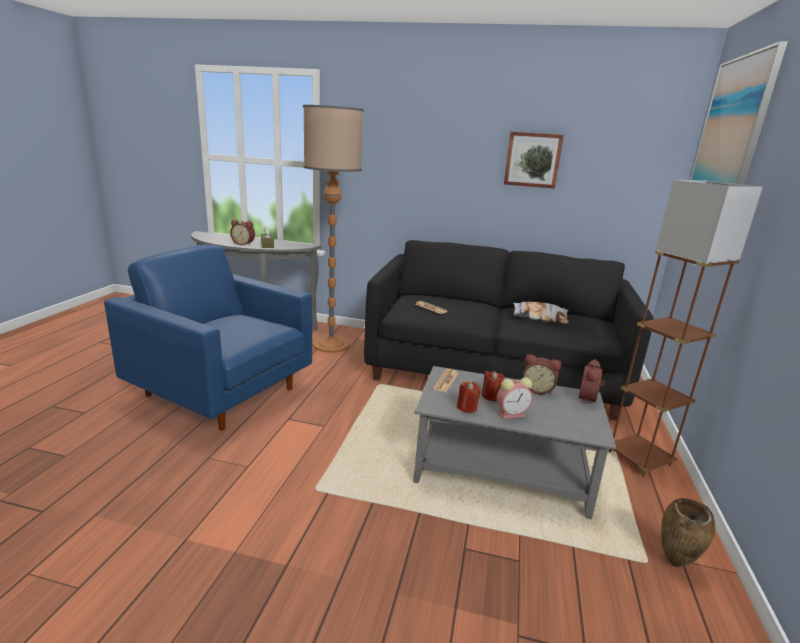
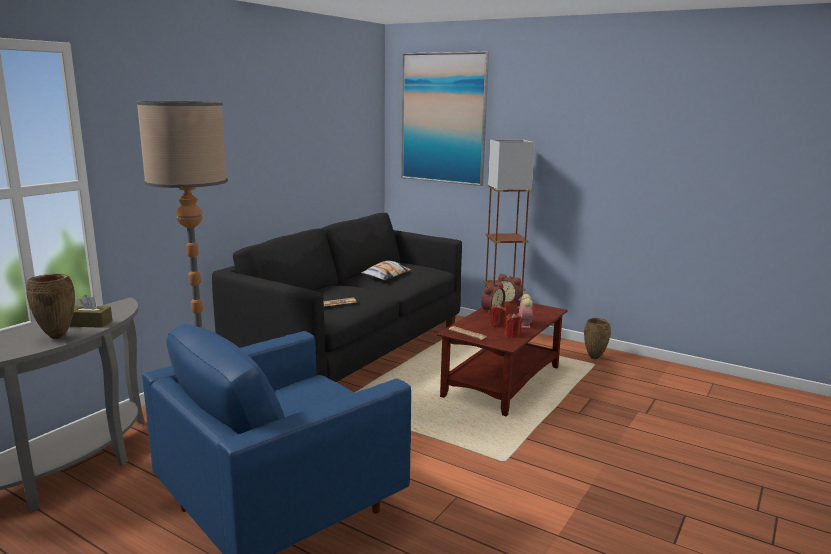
camera: 70 degrees left, 5 degrees down
alarm clock [230,219,255,246] -> brown vase [26,274,75,339]
grey coffee table [413,366,616,519] -> brown coffee table [437,300,567,416]
picture [504,132,564,189] -> none

